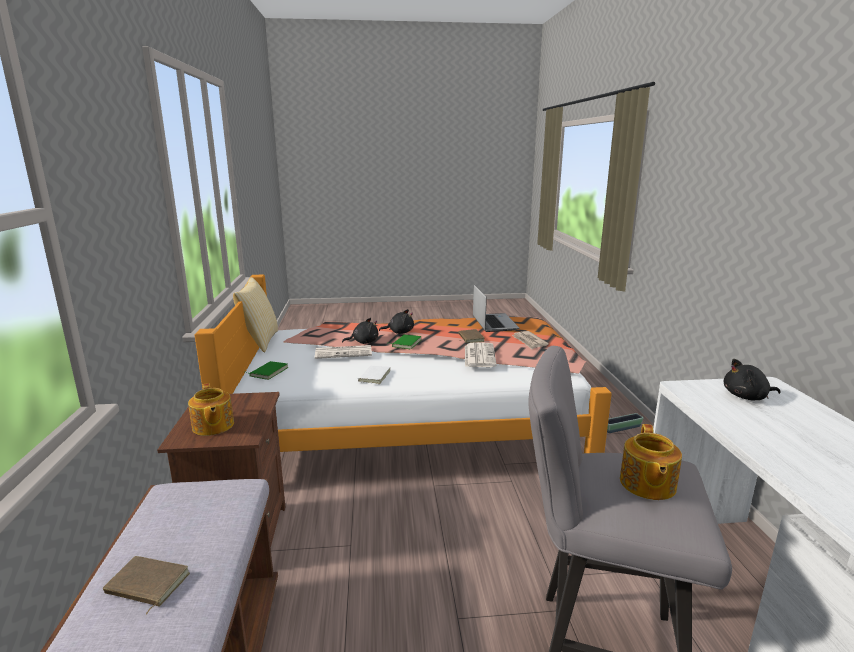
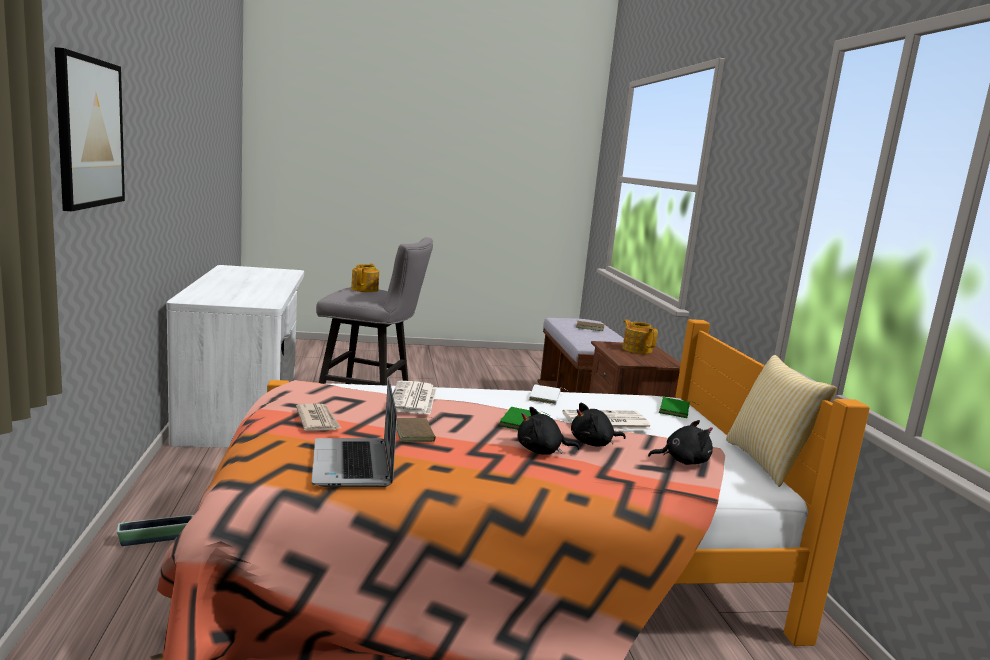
camera: 175 degrees right, 5 degrees down
black plush toy [724,359,781,401] -> black plush toy moved to [648,420,713,465]
none -> picture [55,47,125,211]

